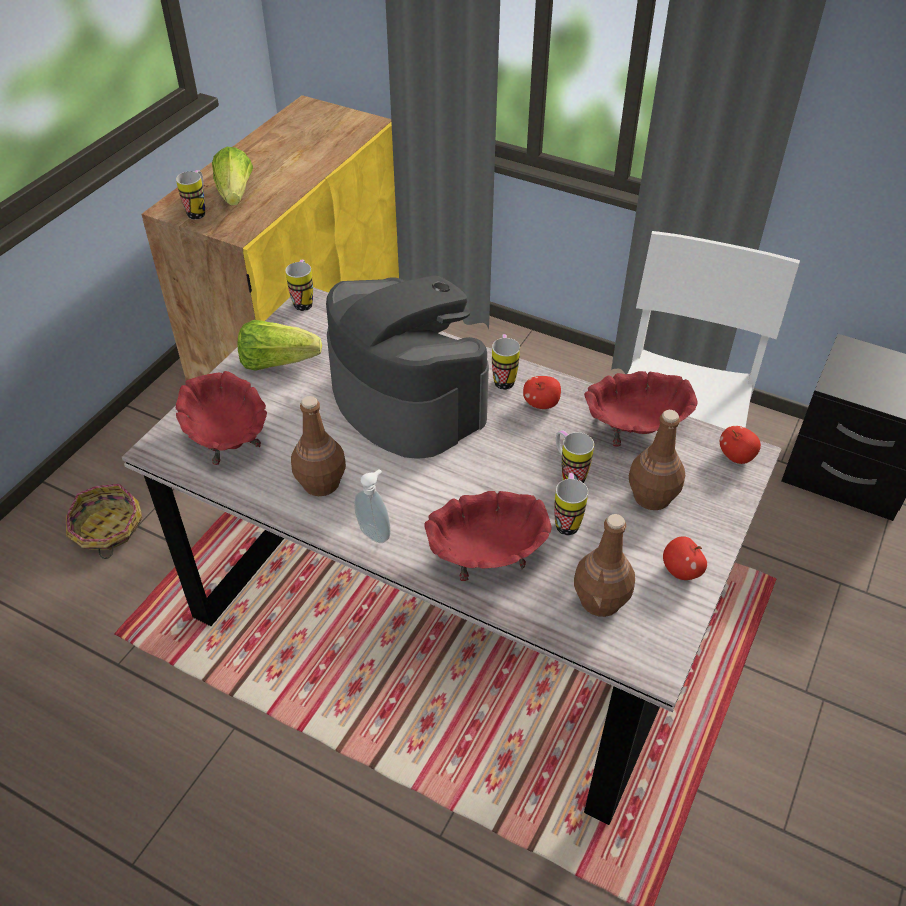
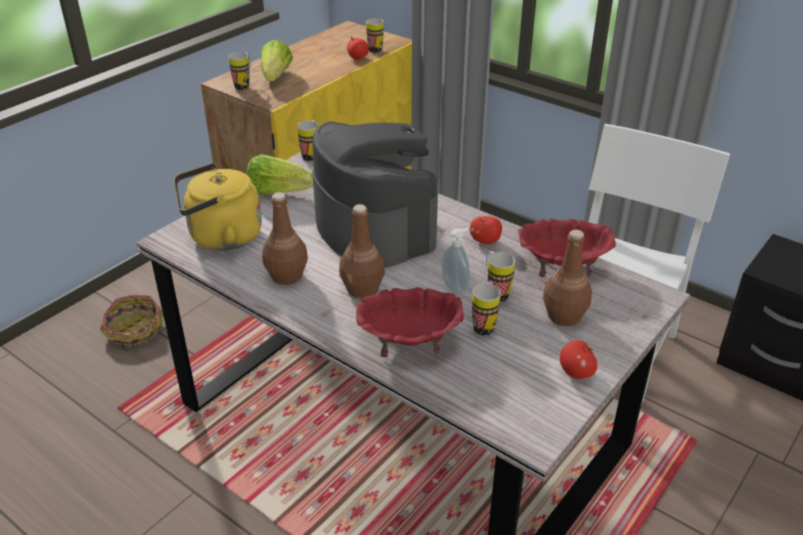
camera: 10 degrees right, 10 degrees down
red bowl [176,371,267,465] -> yellow kettle [174,163,262,251]
soap dispenser [354,469,391,543] -> soap dispenser moved to [442,228,470,295]
mug [492,334,520,390] -> mug moved to [366,18,384,53]
brown bottle [574,514,635,617] -> brown bottle moved to [339,204,385,298]
apple [720,426,761,464] -> apple moved to [347,37,369,60]

